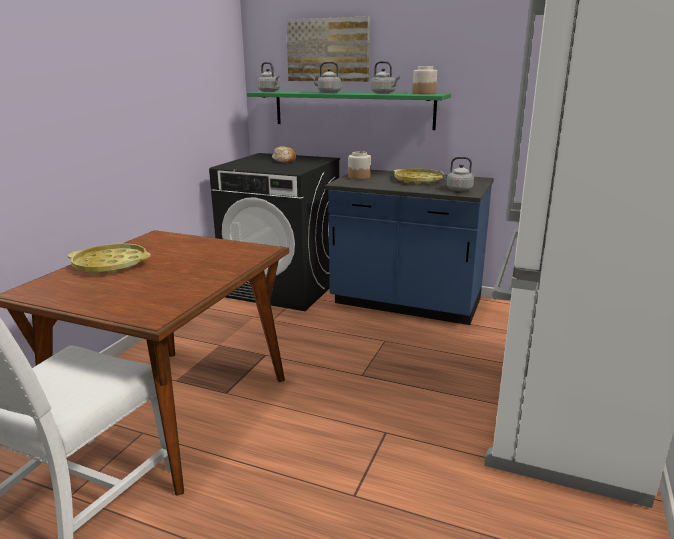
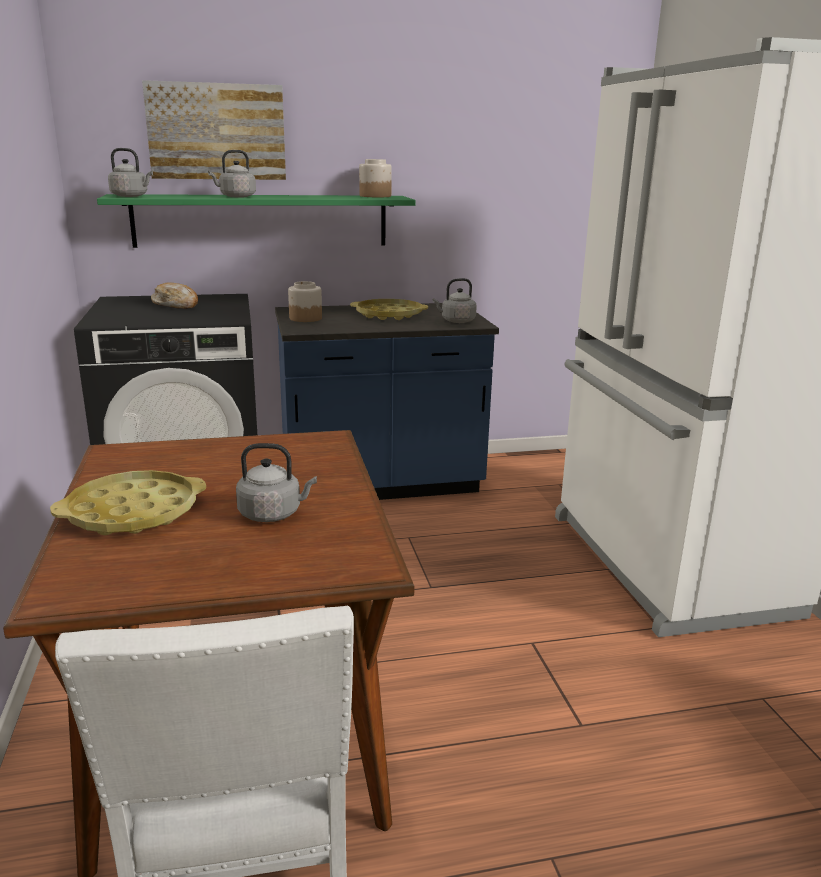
camera: 35 degrees left, 0 degrees up
grey kettle [371,61,400,94] -> grey kettle moved to [236,443,317,522]

